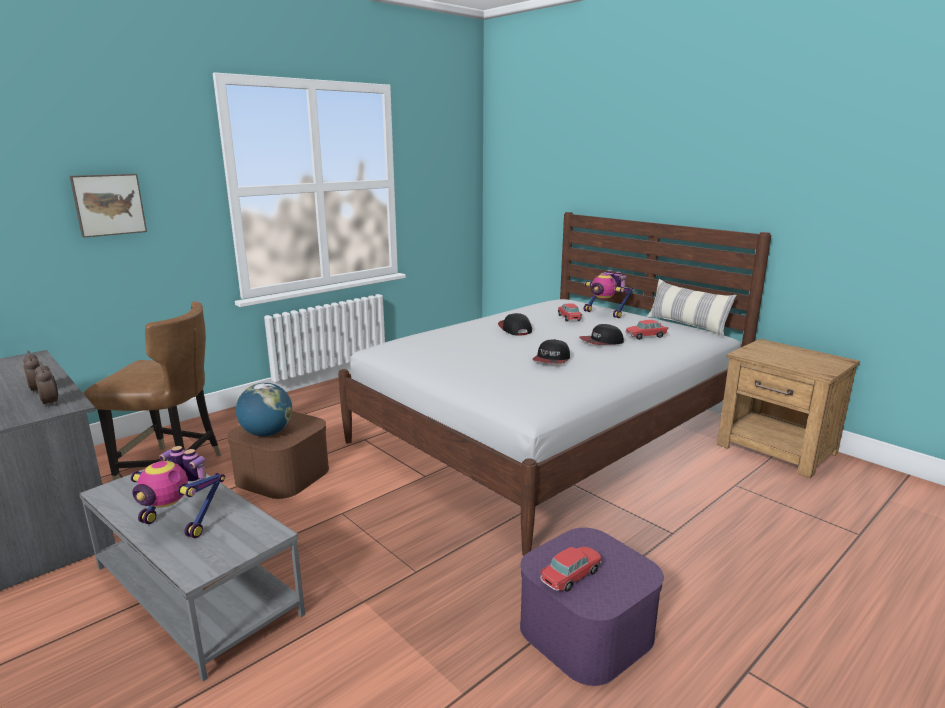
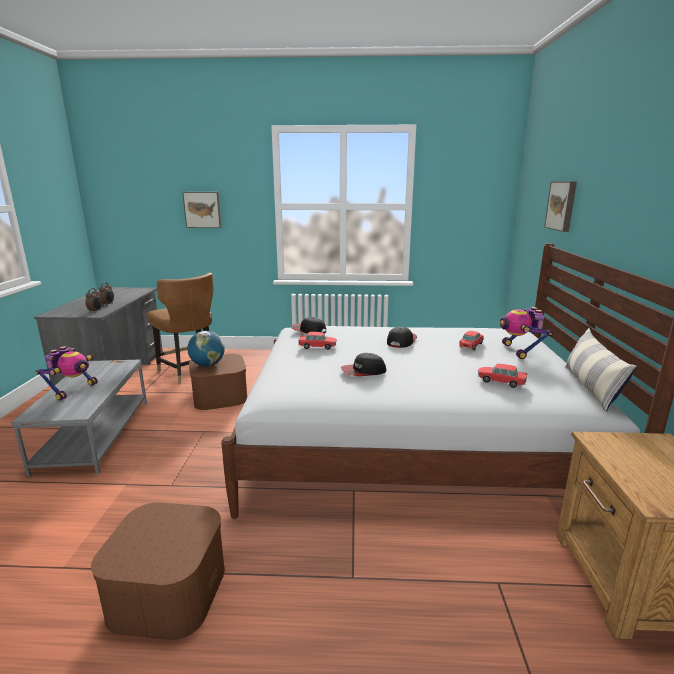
camera: 45 degrees right, 0 degrees up
toy robot [131,446,225,538] -> toy robot turned 135 degrees counterclockwise [36,346,98,401]
purple storage box [520,528,664,686] -> brown storage box [91,503,225,640]
toy car [540,547,602,592] -> toy car moved to [298,332,337,350]
cap [579,324,624,345] -> cap moved to [291,317,326,334]
none -> picture [544,181,577,232]

